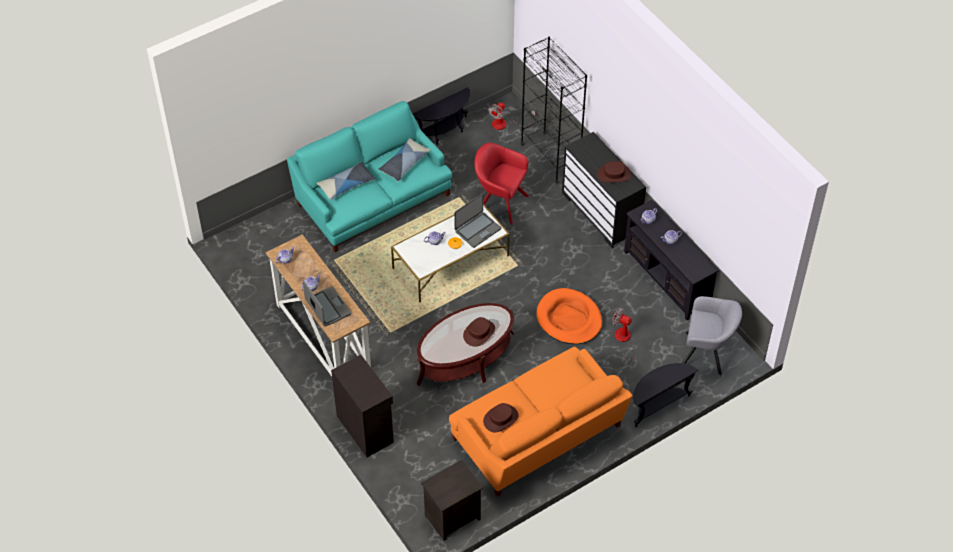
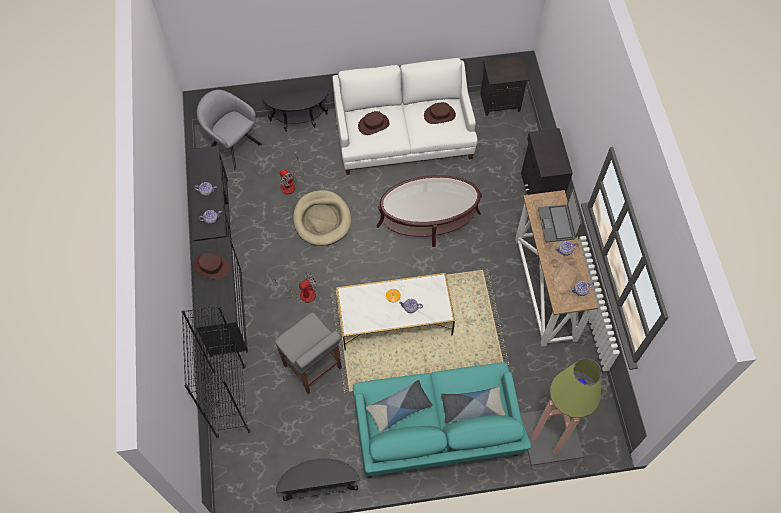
camera: 155 degrees left, 10 degrees up
orange sofa [449,347,632,497] -> white sofa [332,58,478,175]
laptop [454,193,501,248] -> none
brown hat [463,317,495,347] -> brown hat moved to [358,111,390,135]
red armchair [474,143,529,225] -> grey stool [275,313,342,394]
fan [488,102,535,130] -> fan moved to [271,272,318,303]
orange dog bed [537,288,602,344] -> beige dog bed [293,190,351,246]
none -> floor lamp [520,358,602,466]

